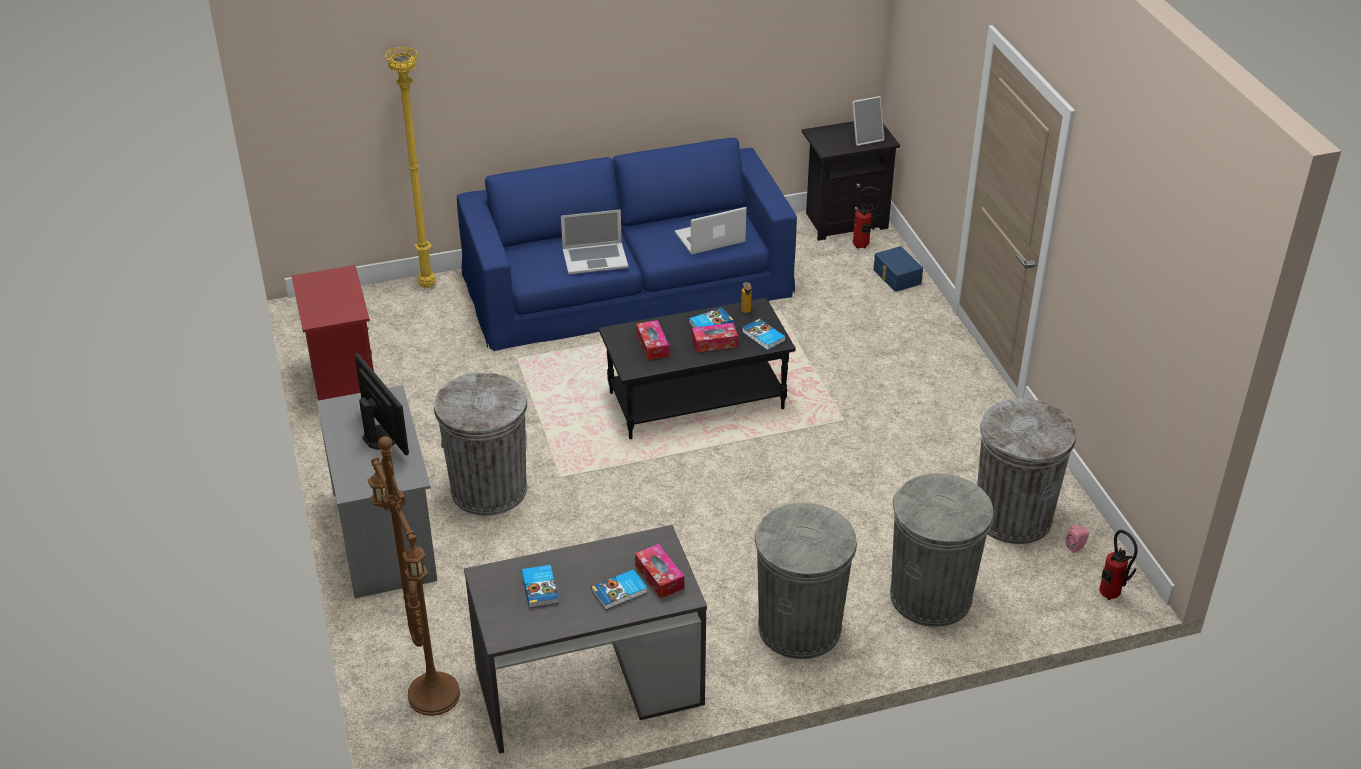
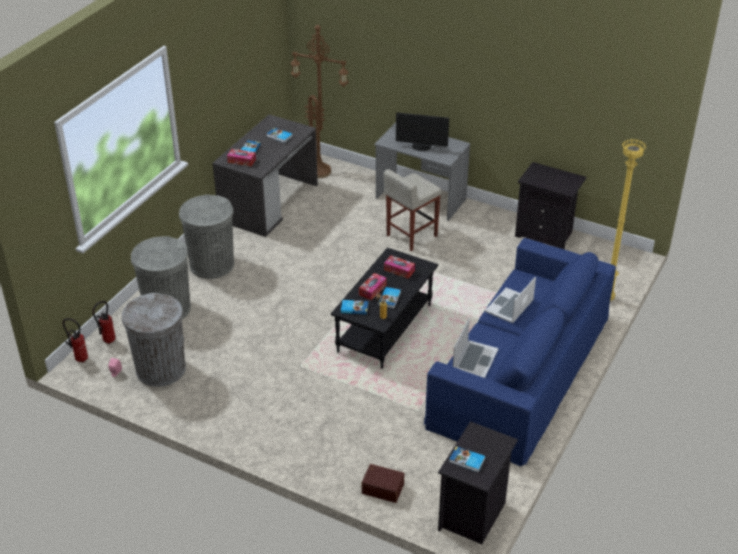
camera: 135 degrees right, 0 degrees up
red nightstand [292,265,374,401] -> black nightstand [515,162,586,250]
grey trash can [434,372,528,516] -> beige stool [384,169,442,251]
picture frame [852,96,884,146] -> book [449,446,485,472]
fire extinguisher [853,187,881,249] -> fire extinguisher moved to [92,301,116,344]
blue storage box [873,246,923,292] -> brown storage box [362,464,404,503]

